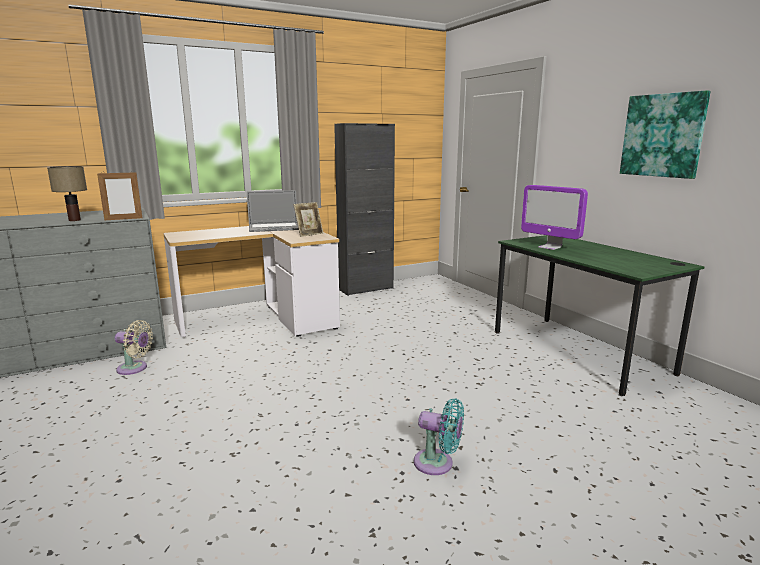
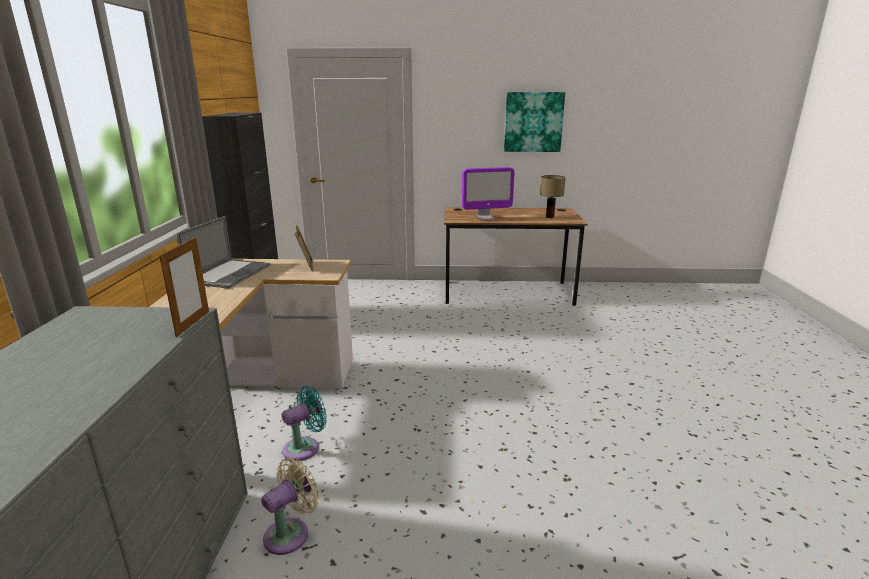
camera: 60 degrees left, 5 degrees up
table lamp [47,166,87,221] -> table lamp moved to [540,175,566,218]
turquoise fan [414,398,464,475] -> turquoise fan moved to [282,386,327,461]
green desk [495,235,705,396] -> brown desk [444,207,587,306]

